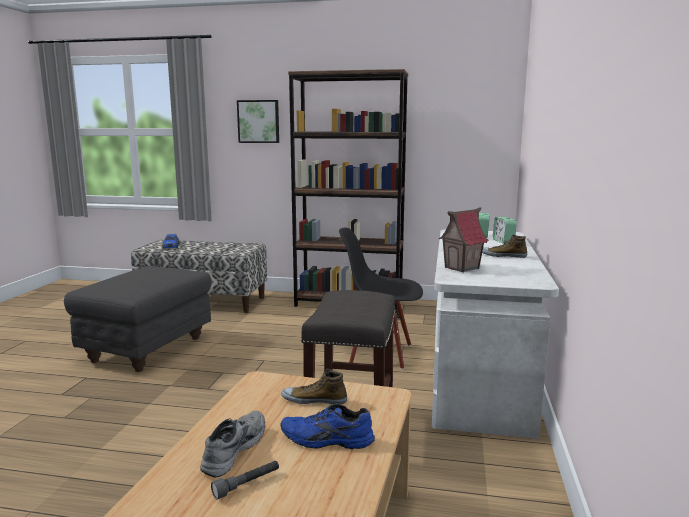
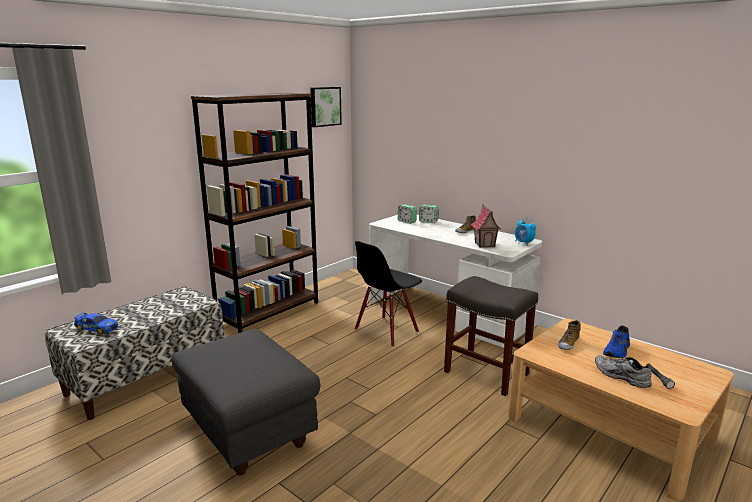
camera: 60 degrees left, 5 degrees up
picture [237,100,279,143] -> picture moved to [310,87,342,127]
none -> alarm clock [515,218,536,246]

